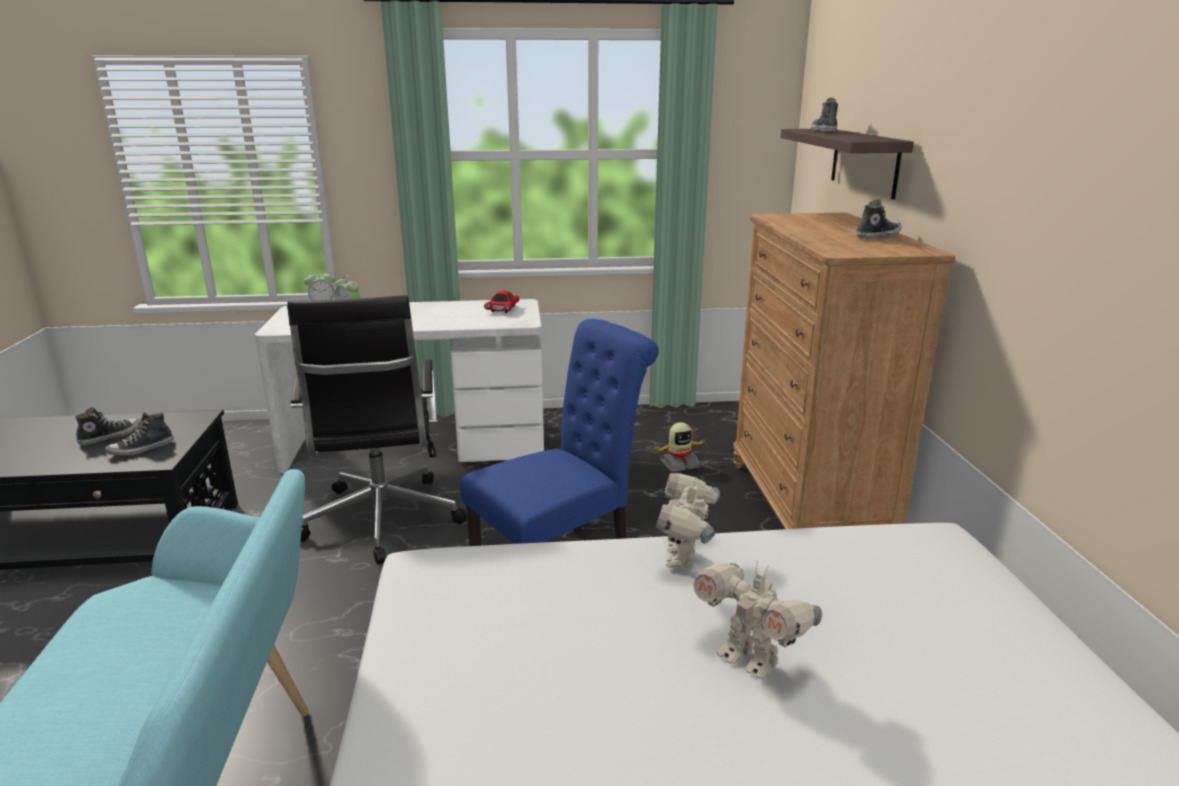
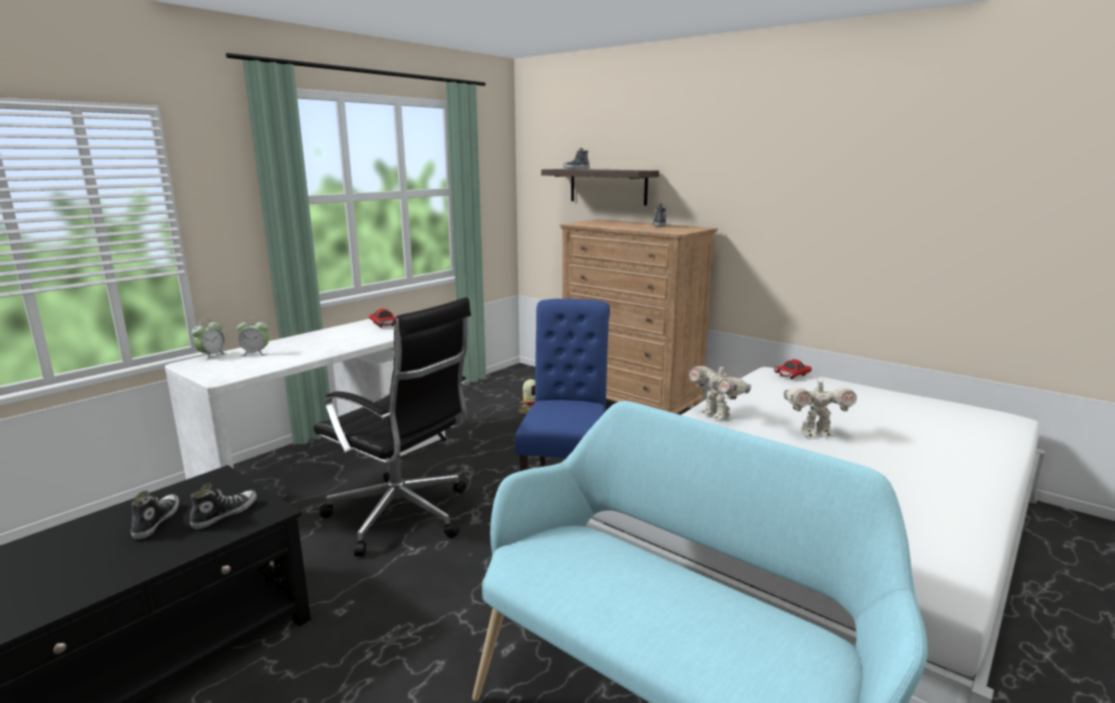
camera: 45 degrees left, 5 degrees down
shoe [105,412,173,456] -> shoe turned 150 degrees counterclockwise [190,484,257,529]
none -> red toy car [774,359,812,379]

